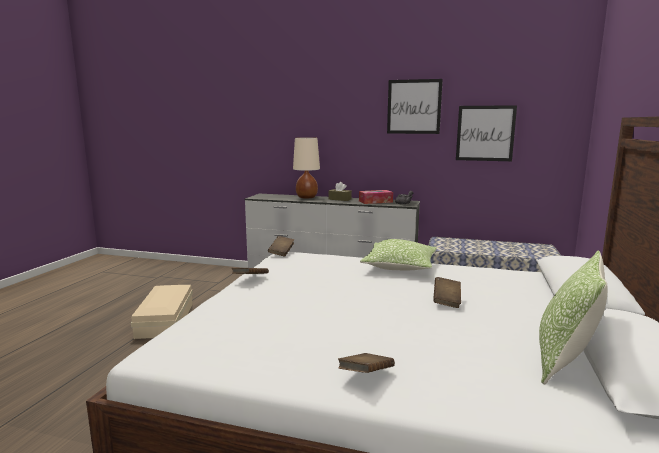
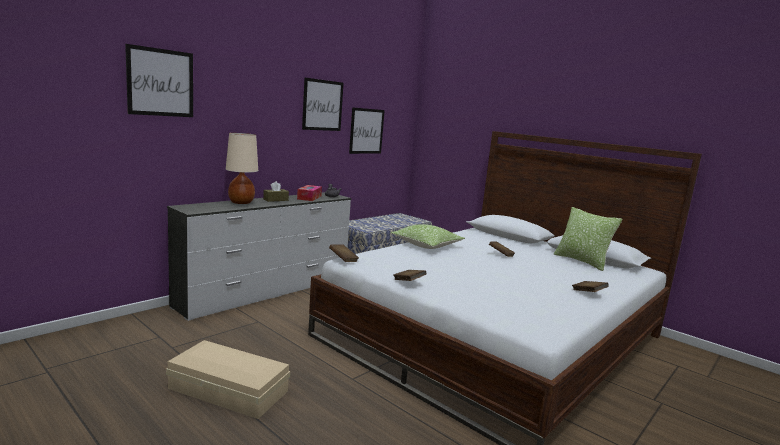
camera: 65 degrees left, 0 degrees up
none -> picture [125,44,193,117]

